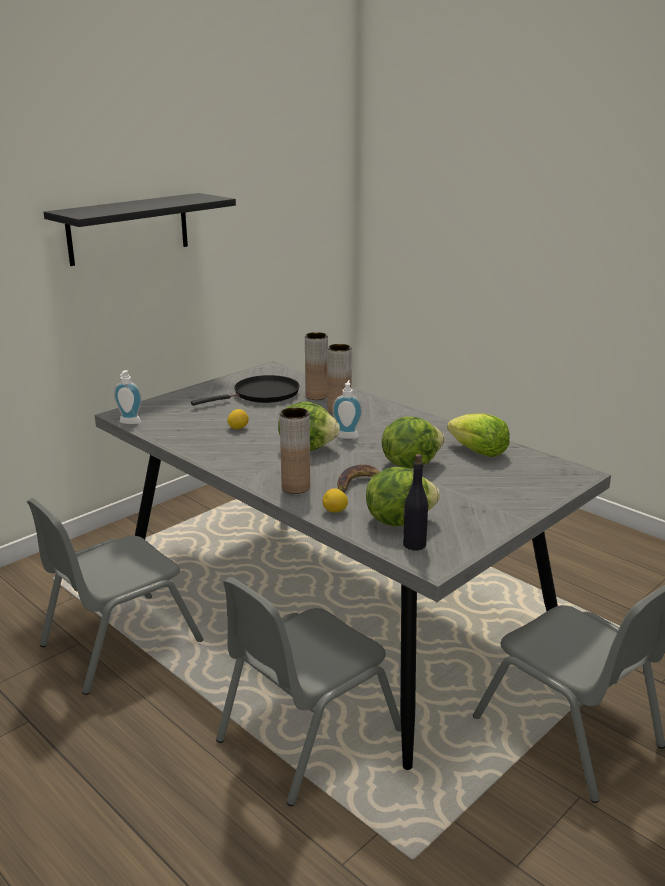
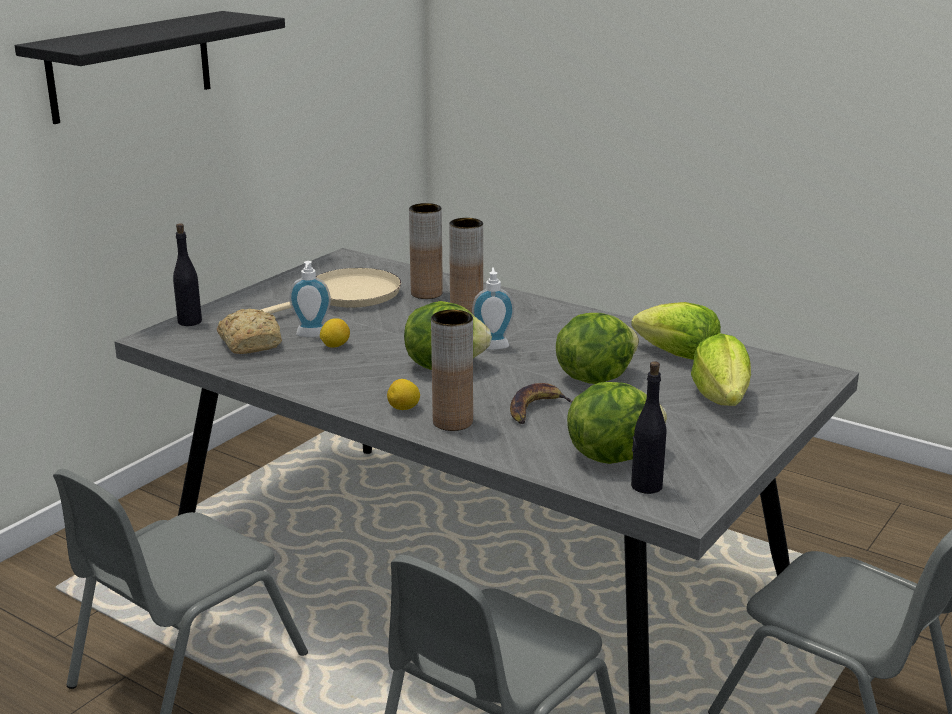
camera: 10 degrees left, 0 degrees up
soap dispenser [114,370,142,424] -> soap dispenser moved to [289,261,331,337]
black frying pan [191,375,300,406] -> beige frying pan [261,268,401,314]
lemon [322,488,348,513] -> lemon moved to [387,379,420,410]
none -> black bottle [173,223,202,326]
none -> bread [217,309,282,354]
none -> lettuce [691,333,751,406]

